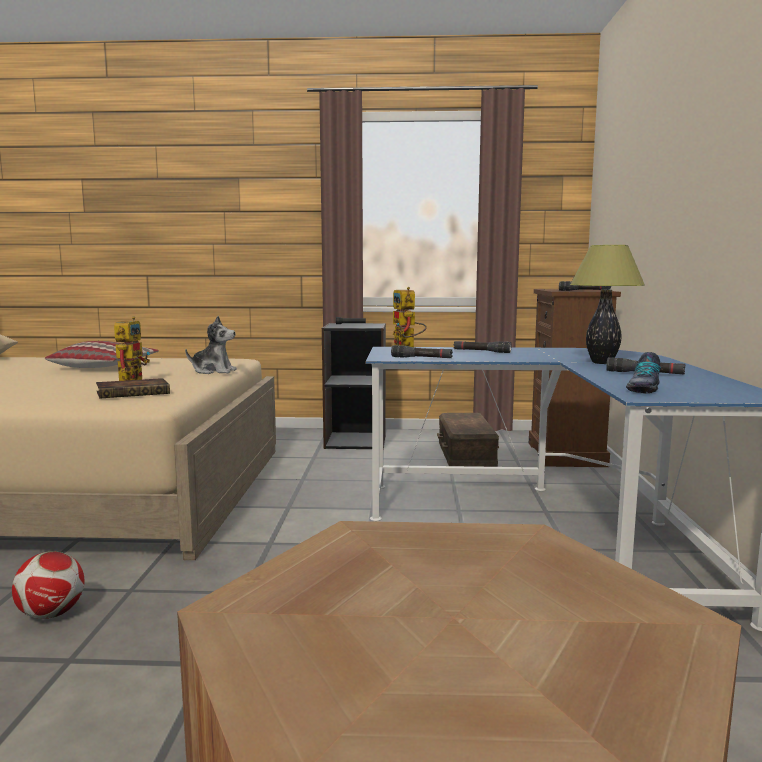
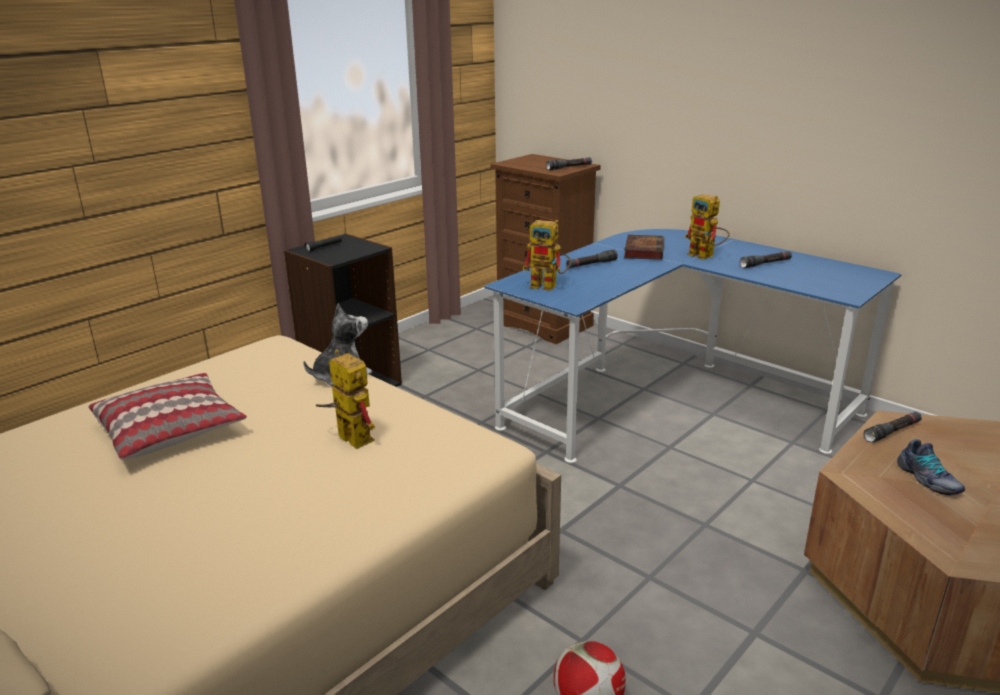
camera: 50 degrees left, 15 degrees up
book [96,378,170,399] -> book moved to [624,235,664,260]
black flashlight [391,345,453,358] -> black flashlight moved to [864,412,922,443]
brown storage box [437,413,499,467] -> none
table lamp [570,245,645,364] -> toy robot [685,194,730,260]
shoe [626,352,661,394] -> shoe moved to [897,439,965,496]

